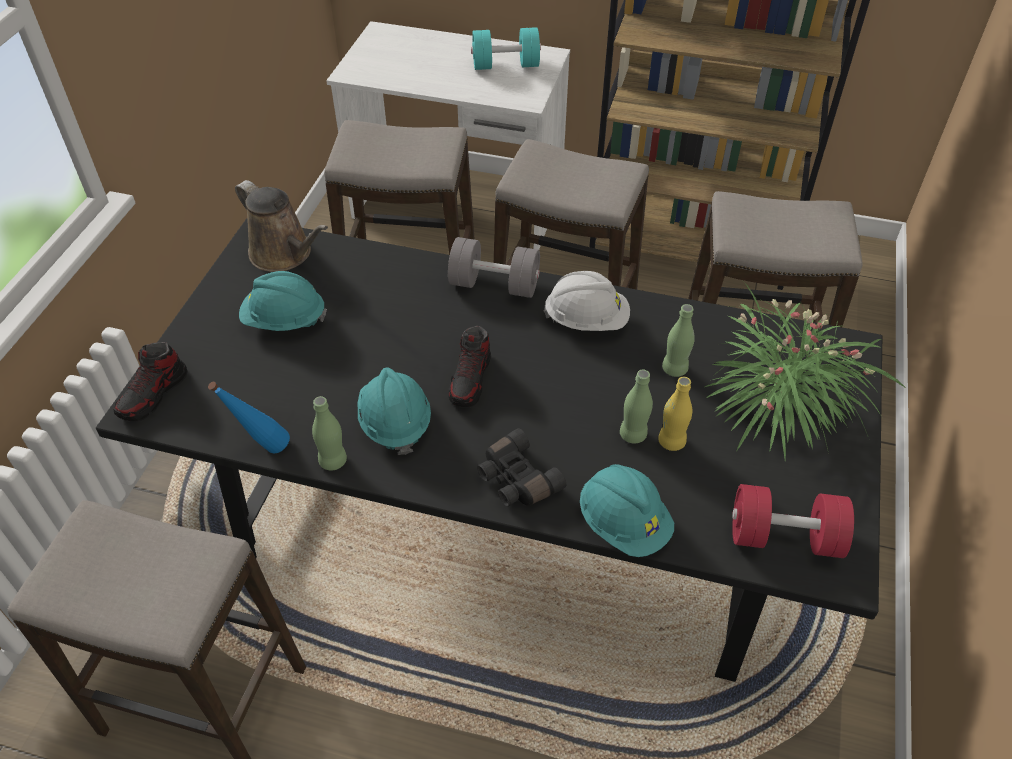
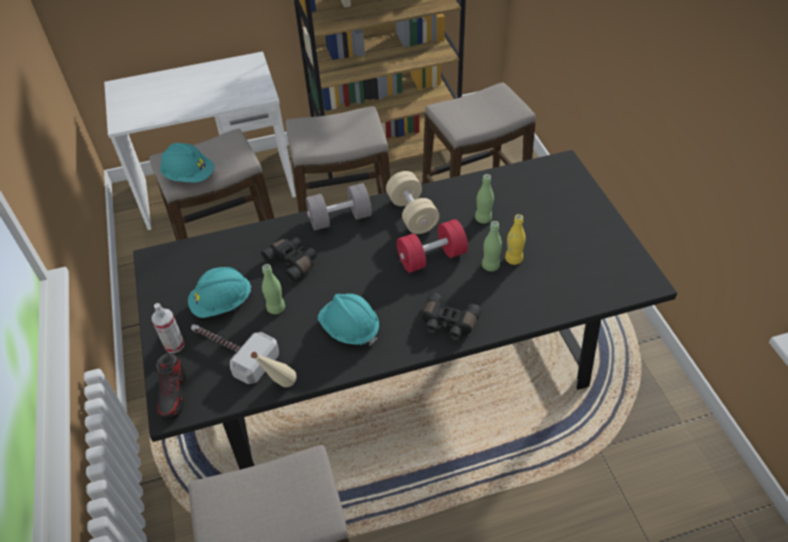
camera: 30 degrees left, 0 degrees up
blue bottle [208,382,290,453] -> beige bottle [251,352,297,387]
brown watering can [235,180,328,272] -> none
green bottle [312,396,347,470] -> green bottle moved to [262,264,285,314]
shoe [448,326,491,407] -> none
turquoise dumbbell [471,27,541,70] -> none
white hard hat [544,271,630,331] -> beige dumbbell [386,171,440,234]
turquoise hard hat [580,464,674,557] -> turquoise hard hat moved to [160,143,214,183]
potted plant [705,281,906,459] -> none
red dumbbell [732,484,854,558] -> red dumbbell moved to [397,219,468,273]
none -> spray bottle [152,303,184,353]
none -> hammer [191,324,279,384]
none -> black binoculars [261,237,317,283]

